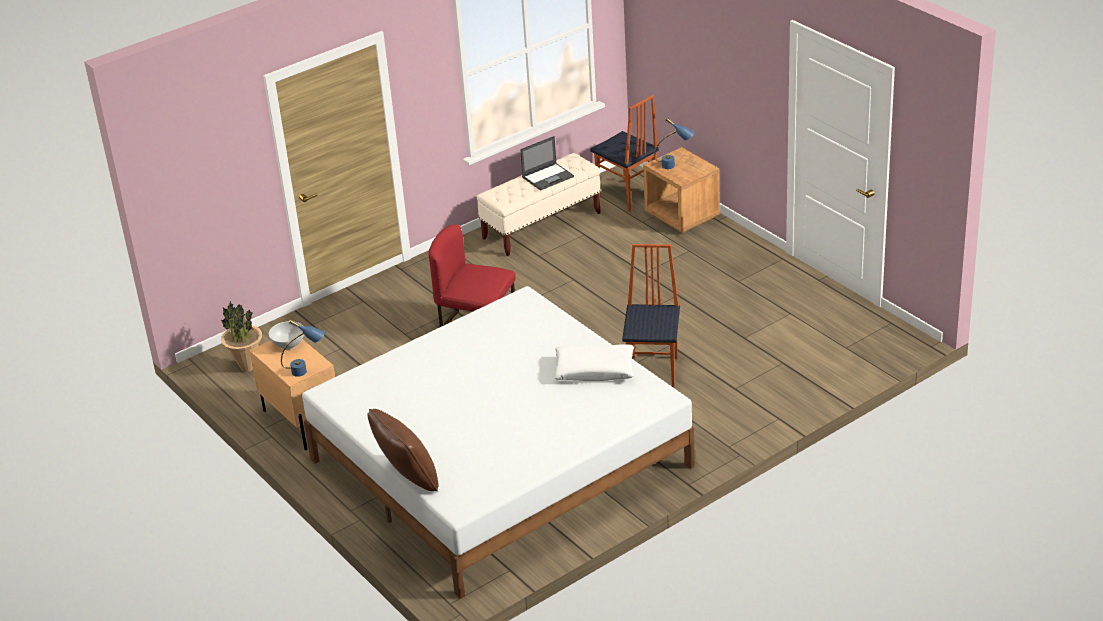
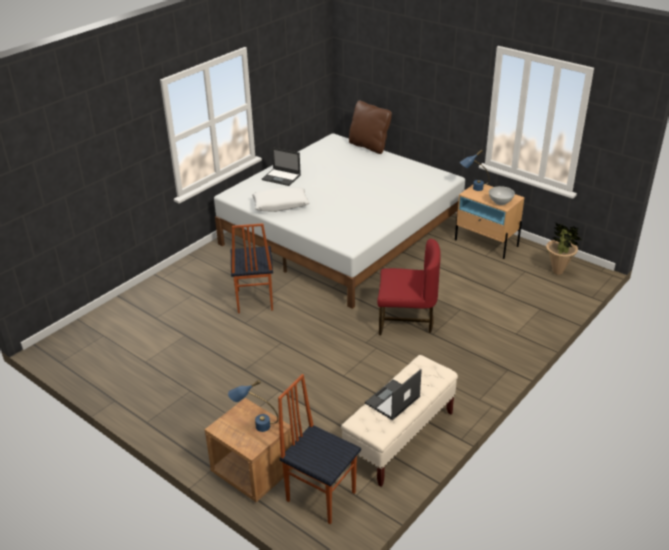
camera: 165 degrees right, 0 degrees up
none -> laptop [262,147,301,186]

